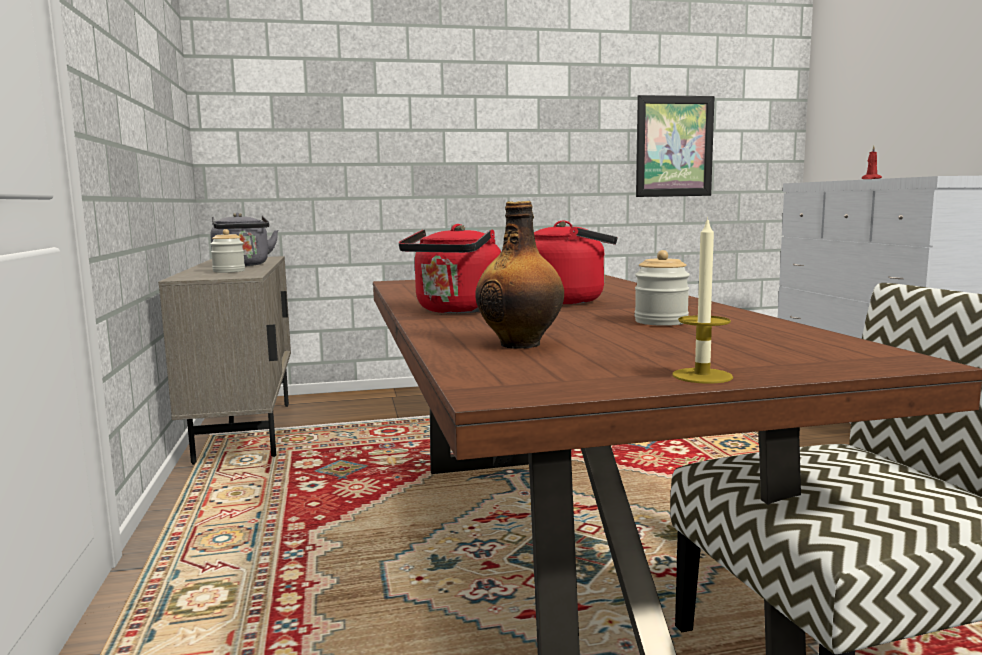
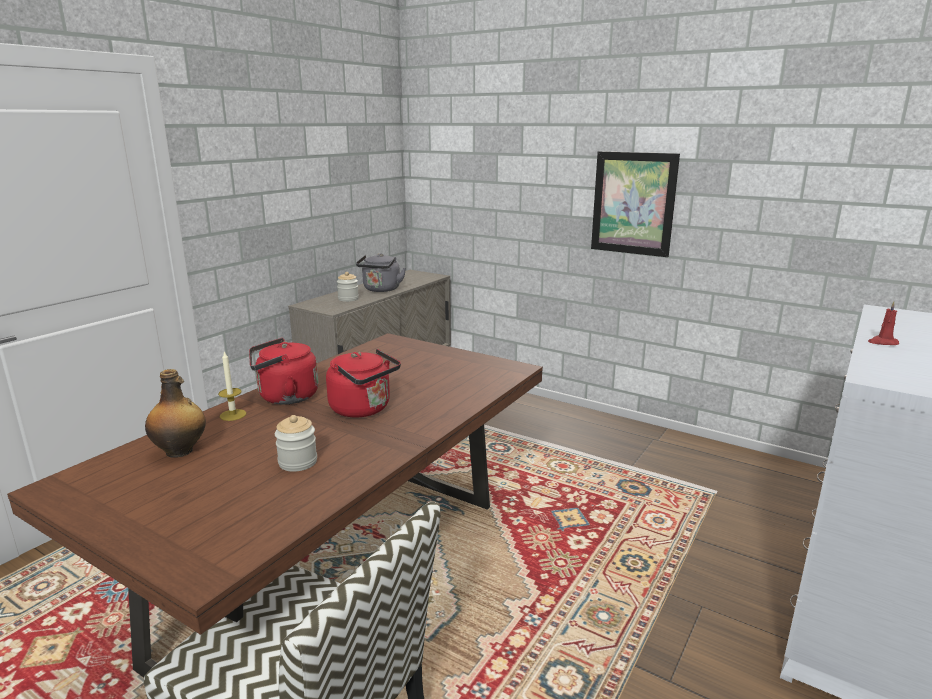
camera: 45 degrees right, 10 degrees up
picture [636,95,715,197] -> picture moved to [591,151,680,257]
candle [672,216,733,384] -> candle moved to [218,351,246,421]

